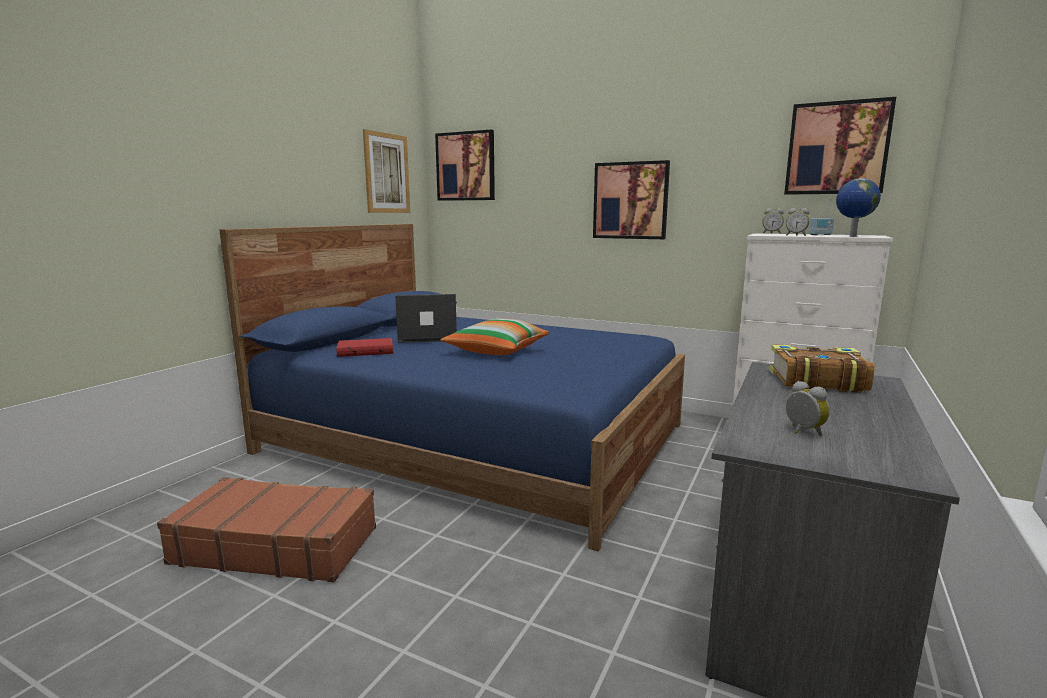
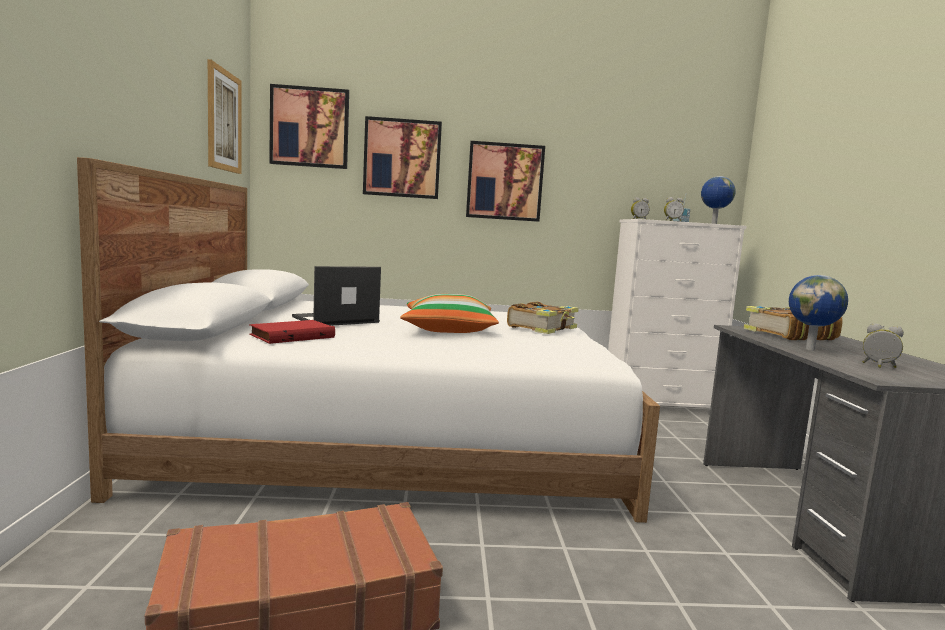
camera: 30 degrees left, 5 degrees down
blue bed [219,224,685,552] -> white bed [77,157,660,523]
picture [784,97,896,195] -> picture moved to [363,116,442,199]
none -> book [507,302,579,334]
none -> globe [789,275,848,350]

